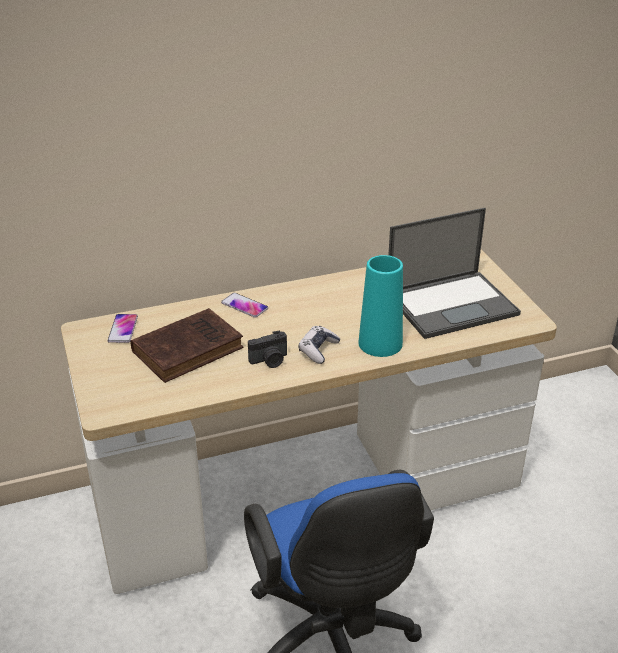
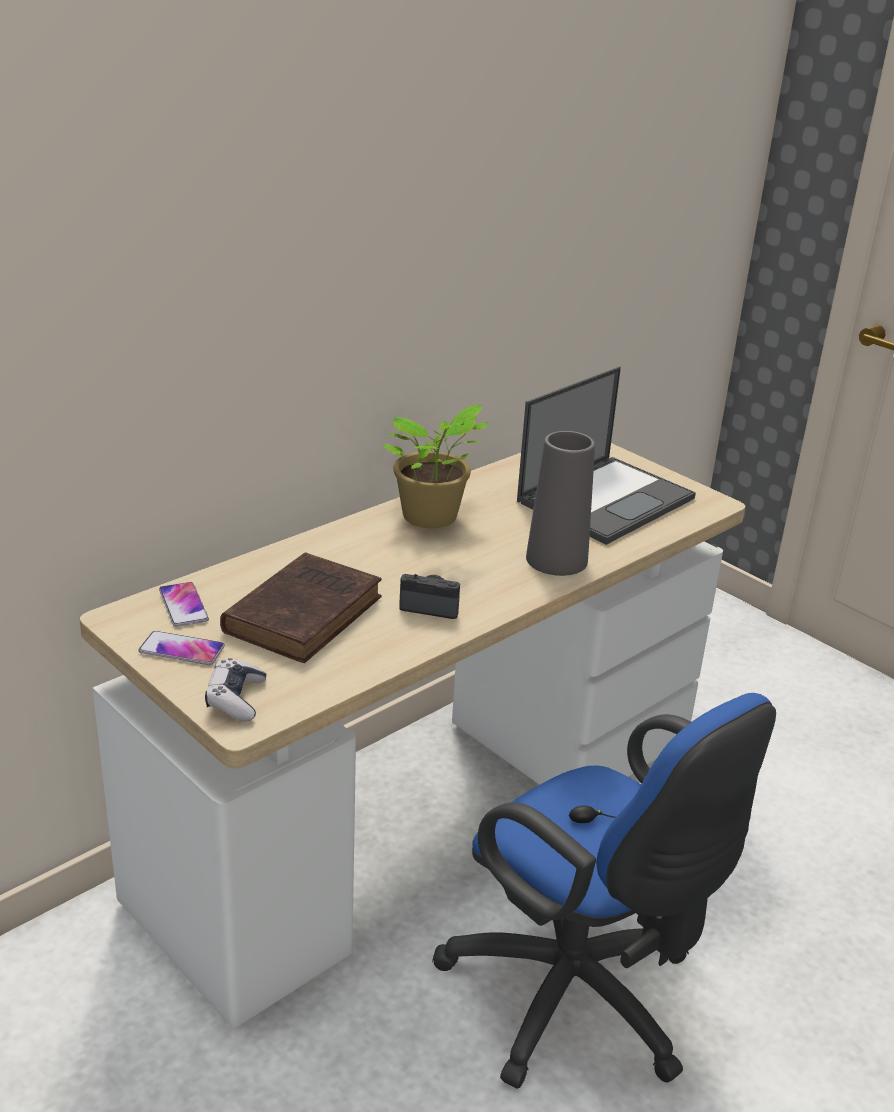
camera: 25 degrees left, 5 degrees down
phone [221,293,268,318] -> phone moved to [139,631,225,665]
camera [248,330,287,368] -> camera turned 120 degrees counterclockwise [399,574,460,619]
game controller [298,326,340,364] -> game controller moved to [205,658,267,721]
turquoise vase [358,255,403,357] -> grey vase [526,431,595,576]
none -> potted plant [382,404,489,528]

